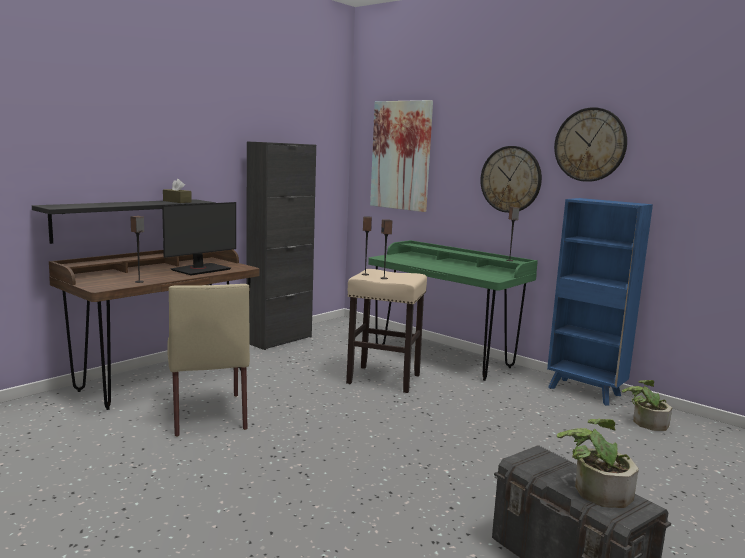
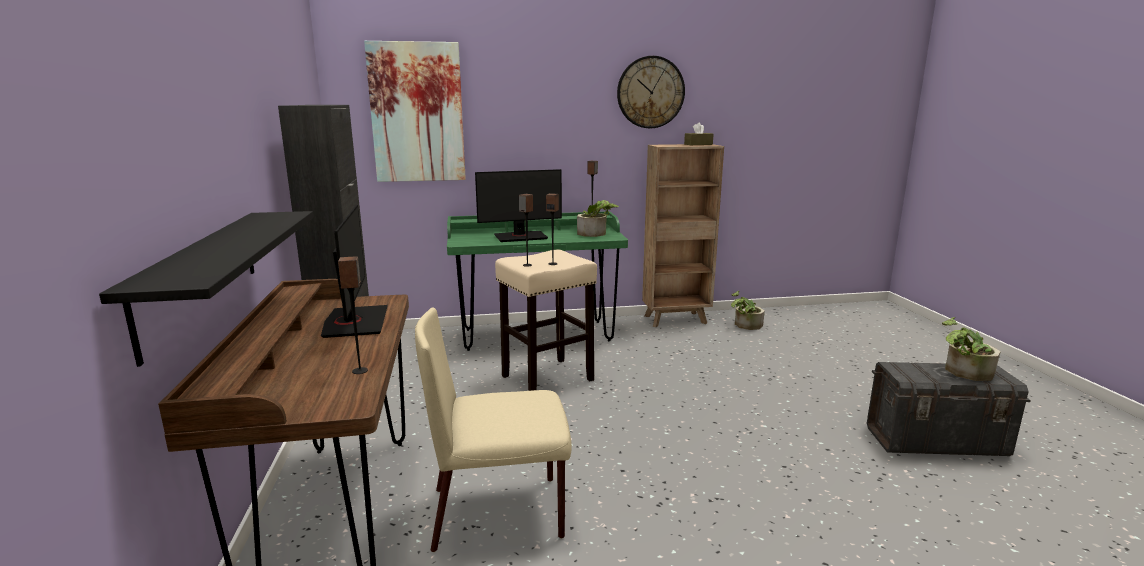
camera: 50 degrees left, 5 degrees up
brown tissue box [163,179,192,203] -> brown tissue box moved to [684,122,714,145]
beige chair [167,284,250,437] -> beige chair turned 150 degrees clockwise [415,308,572,552]
wall clock [480,146,542,213] -> none
blue bookcase [547,198,653,405] -> brown bookcase [642,144,724,327]
none -> monitor [475,169,562,242]
none -> potted plant [577,200,619,237]

